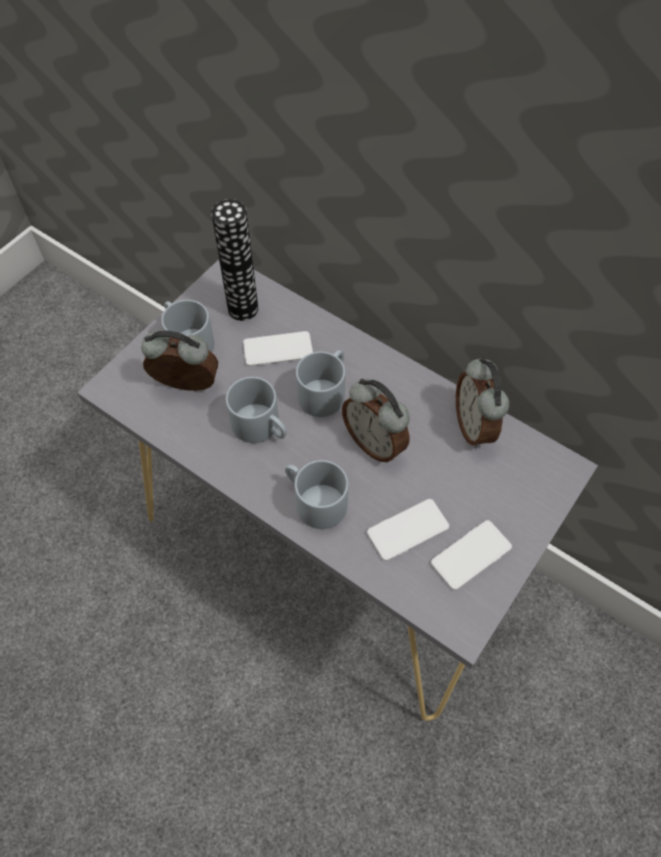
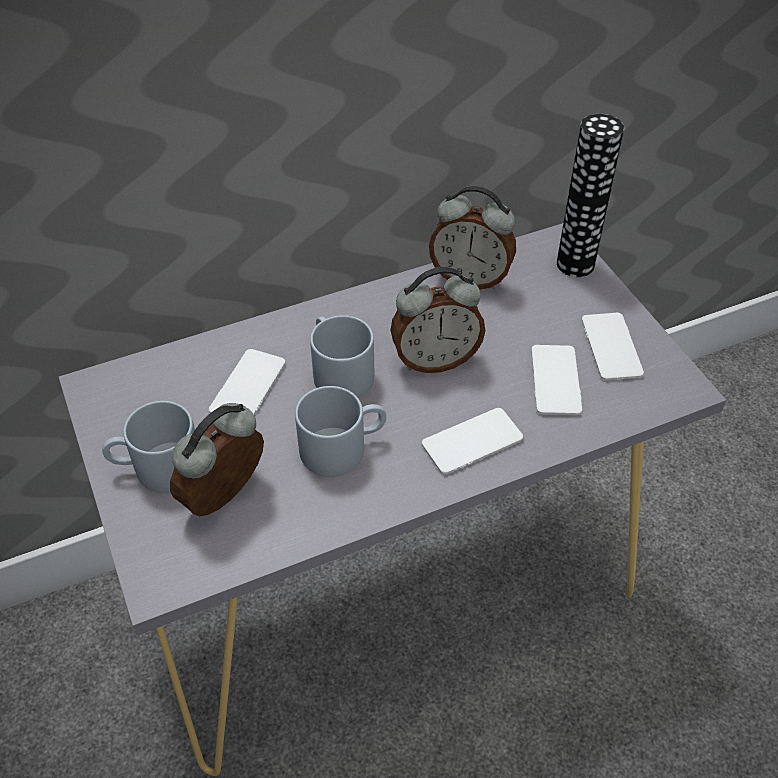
camera: 60 degrees left, 10 degrees down
vase [211,199,258,321] -> vase moved to [557,114,624,277]
grey mug [285,460,348,529] -> phone [422,408,523,474]

